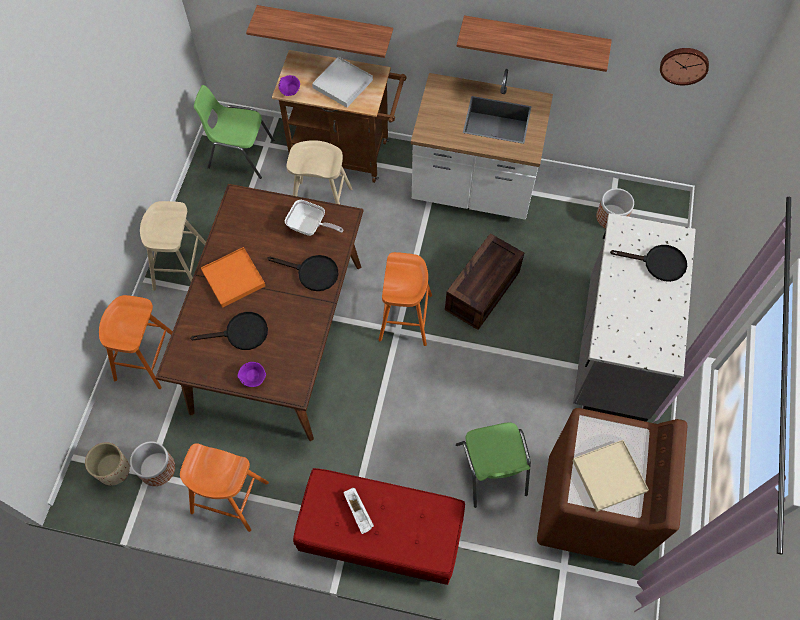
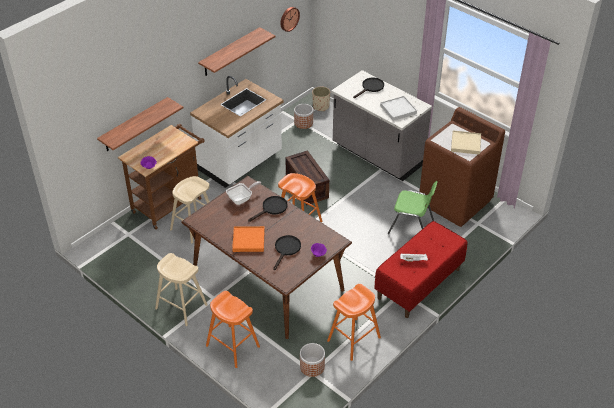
camera: 60 degrees left, 20 degrees down
beige planter [85,442,130,486] -> beige planter moved to [312,86,330,111]
green chair [194,85,274,179] -> none
white tray [312,57,373,107] -> white tray moved to [380,96,417,121]

